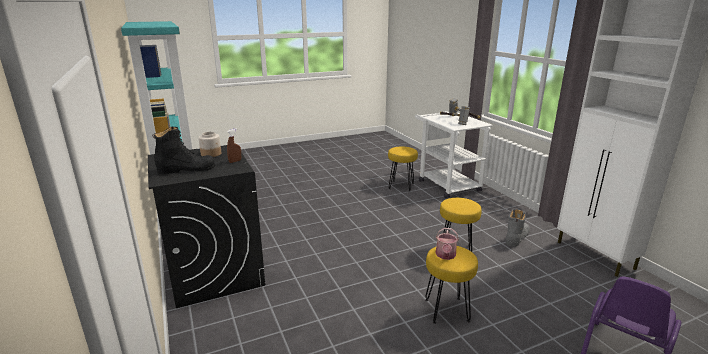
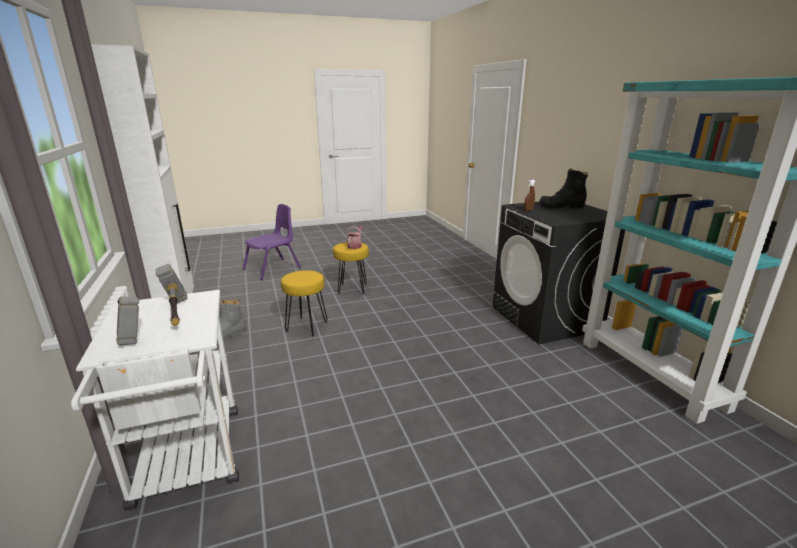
camera: 175 degrees left, 0 degrees up
jar [199,132,221,157] -> none
yellow stool [388,147,418,192] -> none

